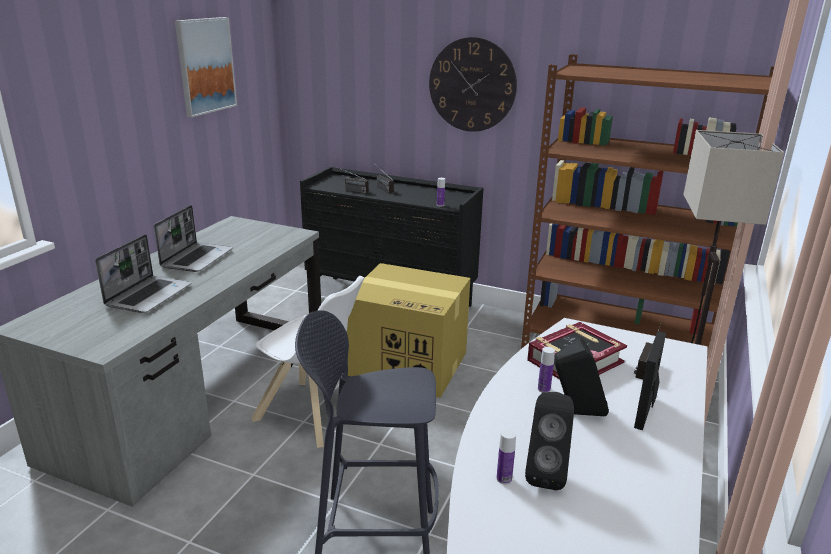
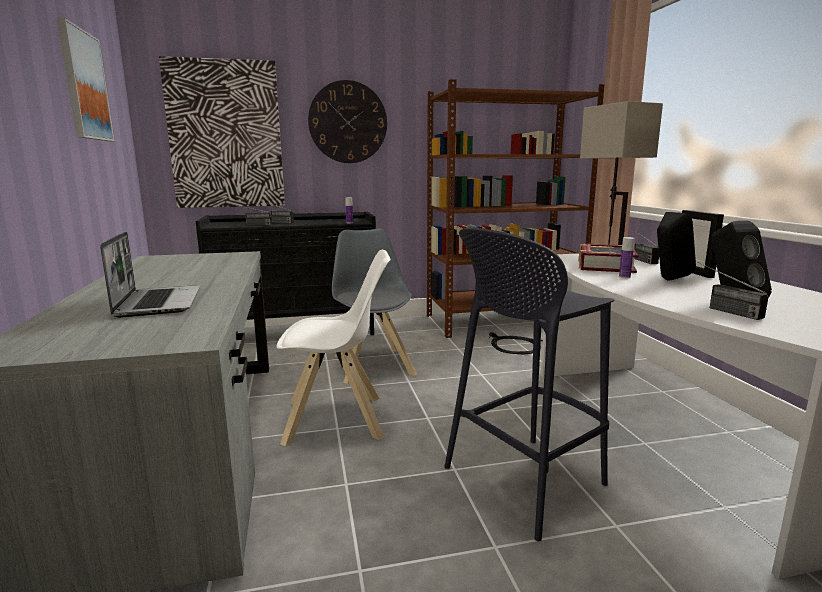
camera: 35 degrees left, 10 degrees down
laptop [154,205,233,272] -> none
cardboard box [347,263,470,398] -> grey chair [332,228,417,384]
bottle [497,429,516,484] -> radio [697,262,769,320]
none -> picture [159,56,285,208]

